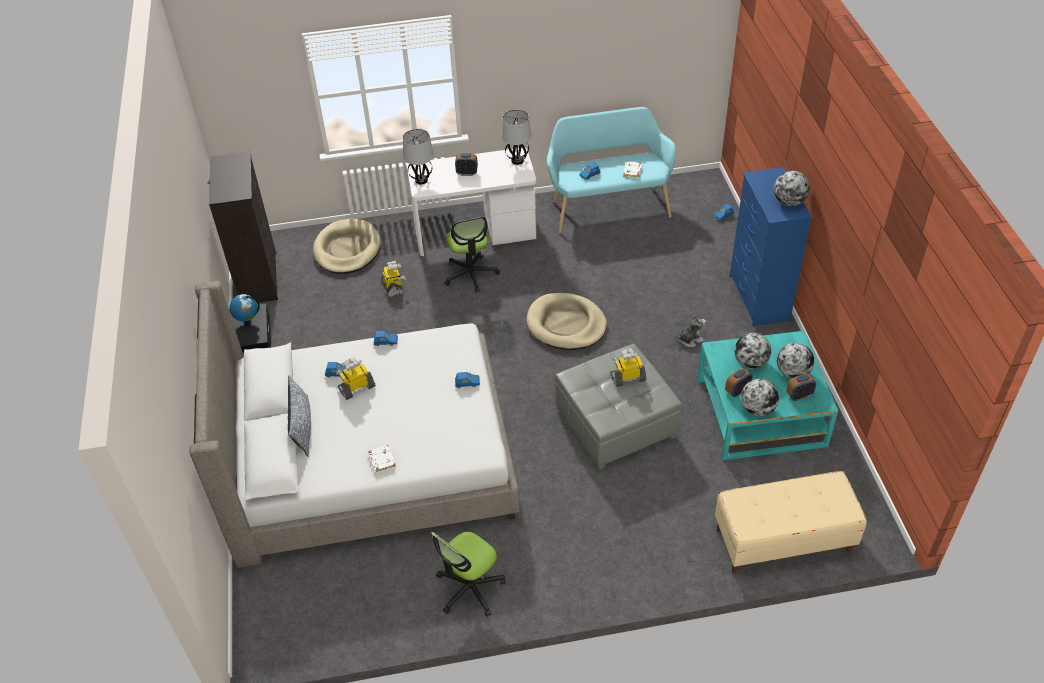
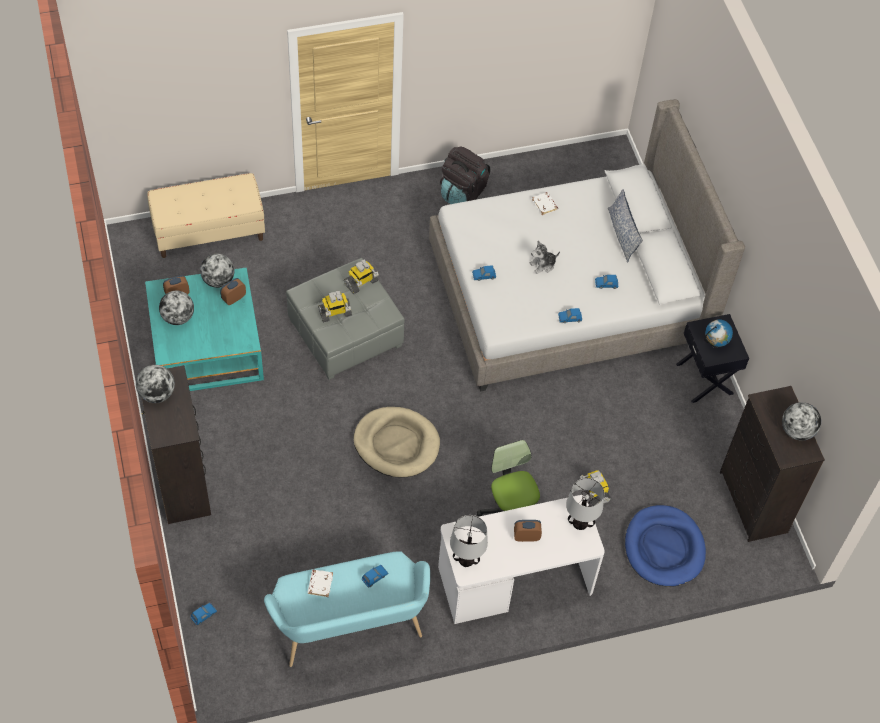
camera: 170 degrees right, 10 degrees up
beige dog bed [313,219,380,274] -> blue dog bed [625,505,706,587]
toy robot [336,358,376,400] -> toy robot moved to [344,260,379,294]
office chair [431,532,506,617] -> black backpack [440,146,490,204]
plush toy [676,315,706,347] -> plush toy moved to [530,241,560,274]
blue dresser [730,167,812,326] -> black dresser [141,365,211,524]
globe [735,333,771,369] -> globe moved to [782,402,821,441]

